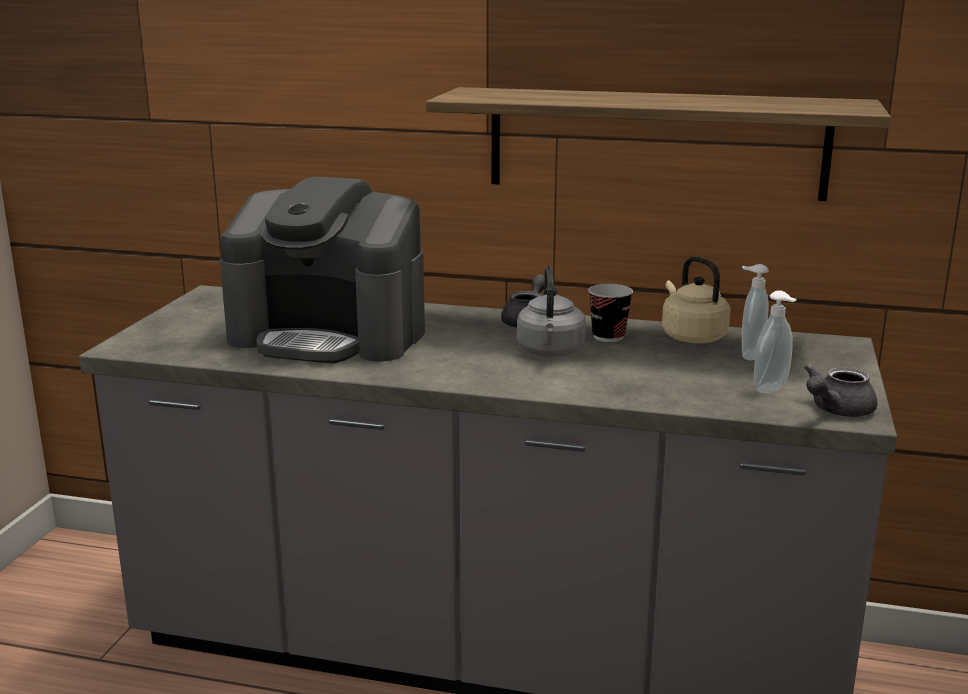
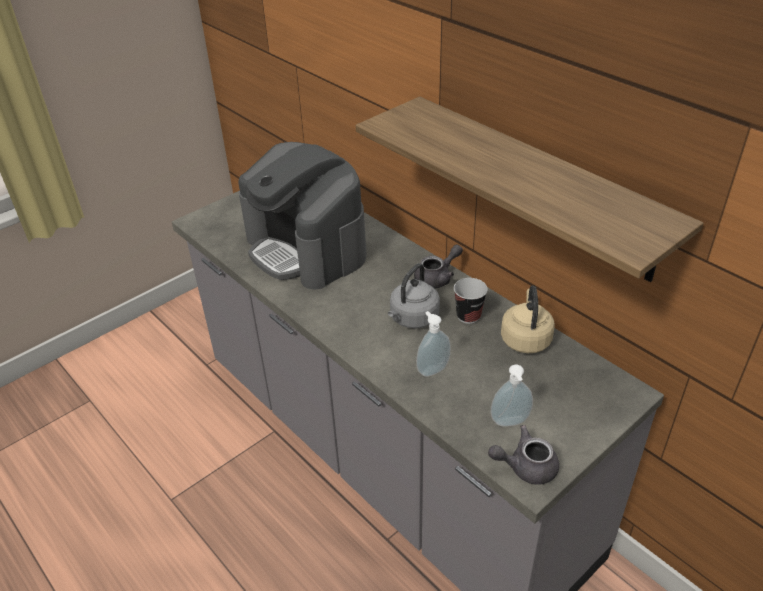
camera: 35 degrees right, 20 degrees up
soap dispenser [742,264,769,360] -> soap dispenser moved to [416,311,451,377]

